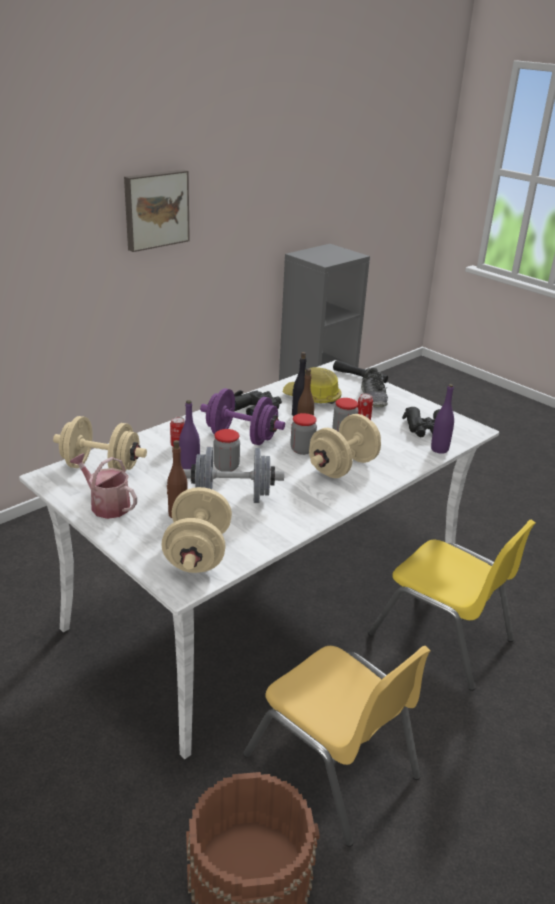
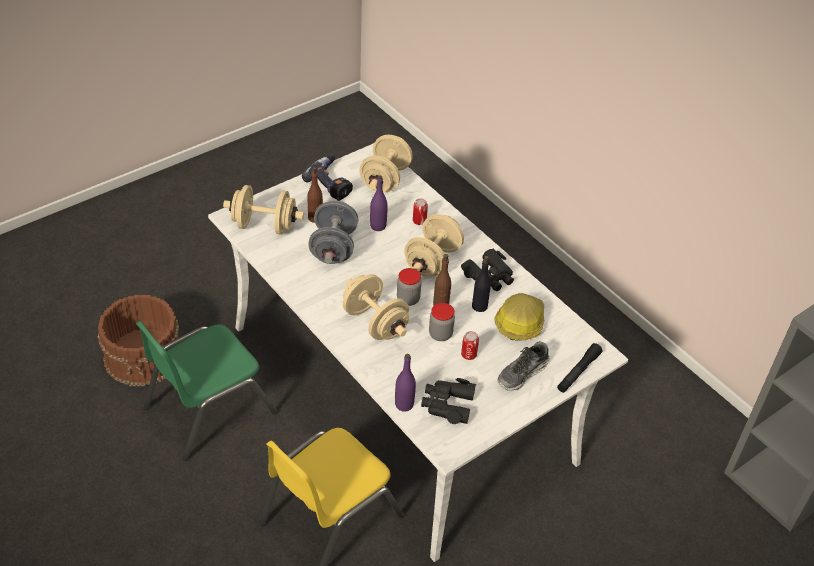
camera: 95 degrees right, 15 degrees up
watering can [70,453,137,519] -> power drill [302,154,353,201]
picture [124,169,190,252] -> none
purple dumbbell [200,388,285,445] -> beige dumbbell [404,214,464,276]
jar [213,429,240,472] -> none
yellow chair [243,646,431,847] -> green chair [136,321,277,461]
shoe [361,367,388,407] -> shoe turned 45 degrees counterclockwise [497,341,549,391]

